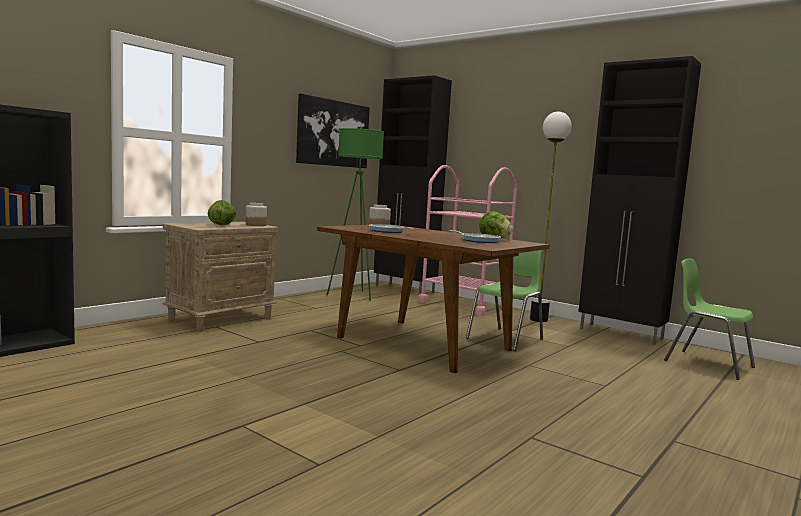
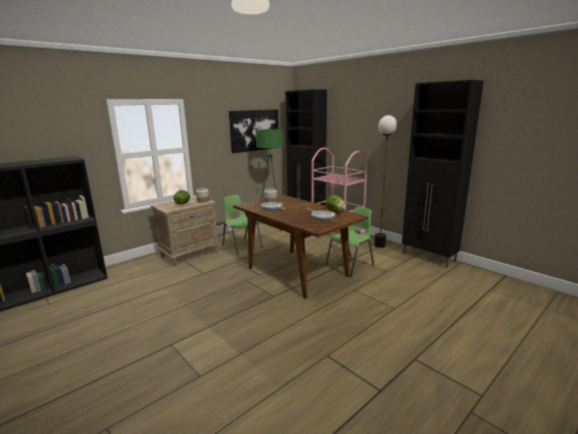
camera: 10 degrees right, 10 degrees up
green chair [664,258,755,380] -> green chair moved to [223,195,263,255]

